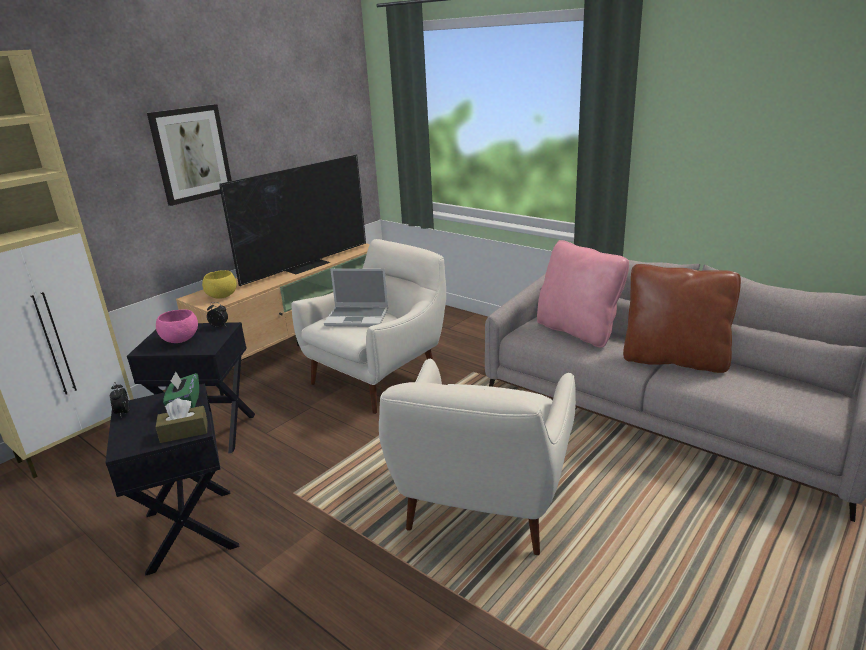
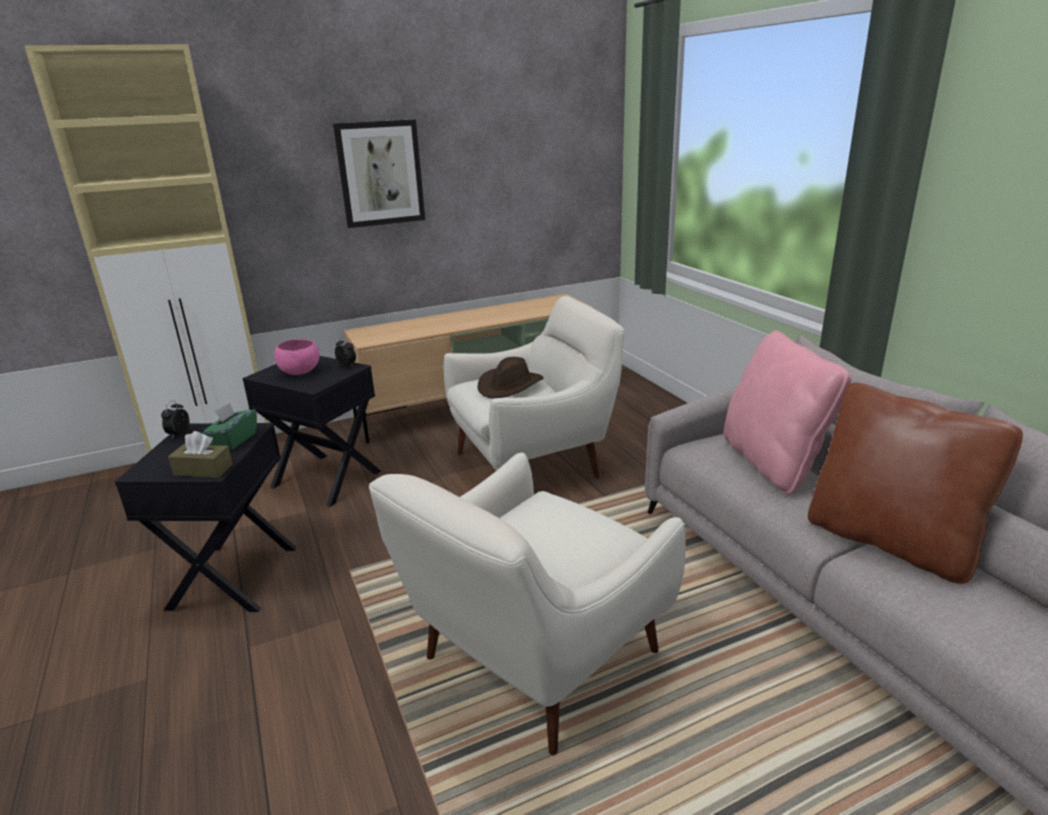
camera: 25 degrees right, 0 degrees up
yellow bowl [202,270,237,299] -> none
television [219,154,366,286] -> none
laptop [324,269,388,327] -> brown hat [477,357,543,398]

